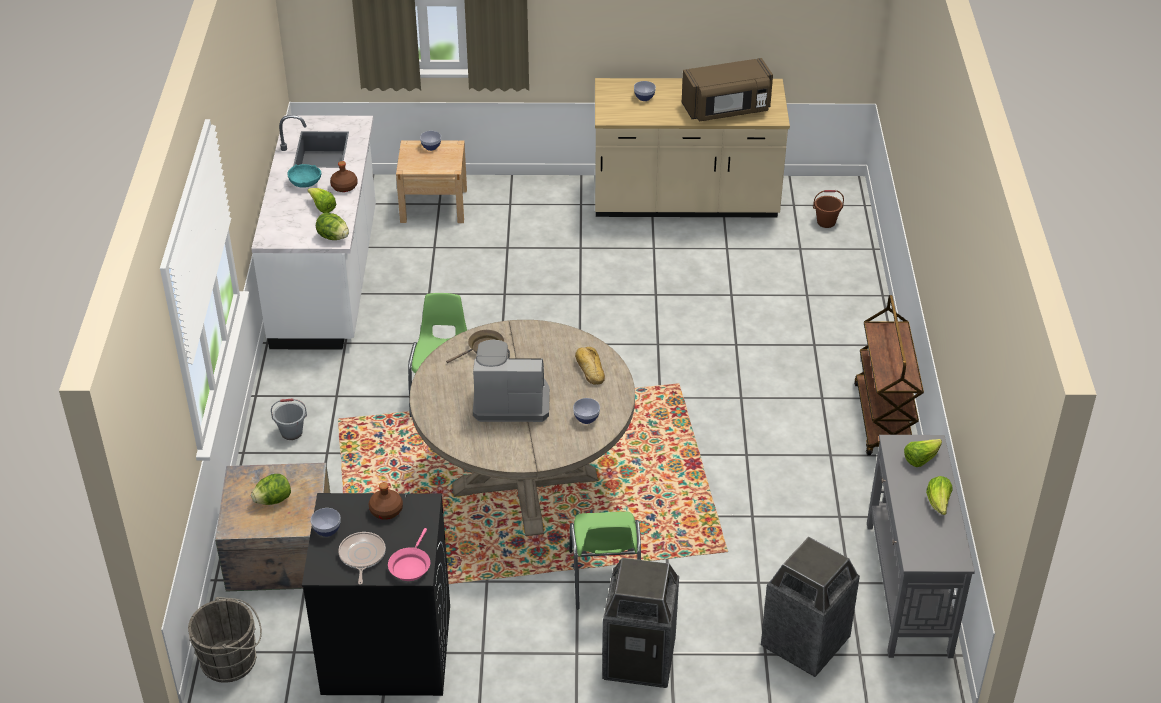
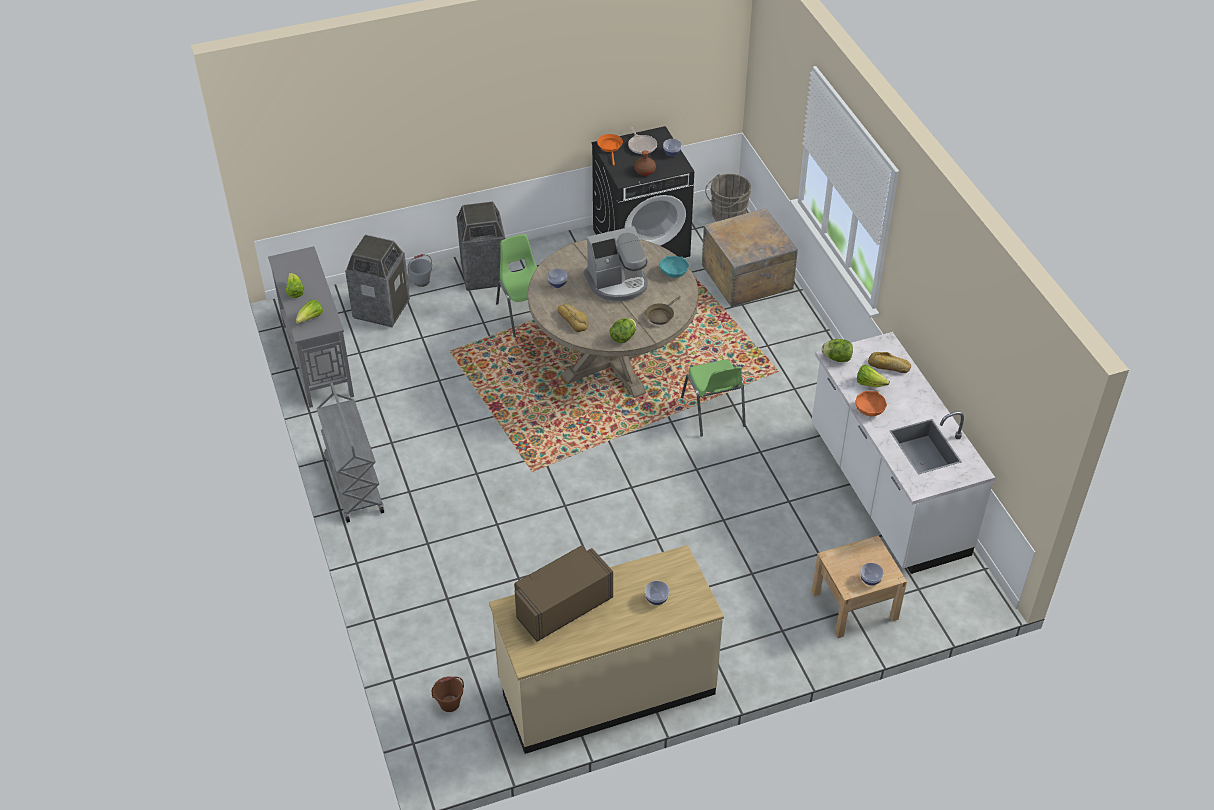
camera: 160 degrees right, 5 degrees up
lettuce [251,474,291,505] -> lettuce moved to [609,318,636,343]
grey bucket [271,398,307,440] -> grey bucket moved to [408,254,432,287]
turquoise bowl [288,164,321,188] -> turquoise bowl moved to [659,256,689,278]
brown bottle [330,161,358,192] -> orange bowl [855,391,887,416]
pink frying pan [388,528,430,581] -> orange frying pan [597,134,623,166]
brown cart [854,295,924,455] -> grey cart [316,383,384,523]
none -> bread [868,352,911,373]

